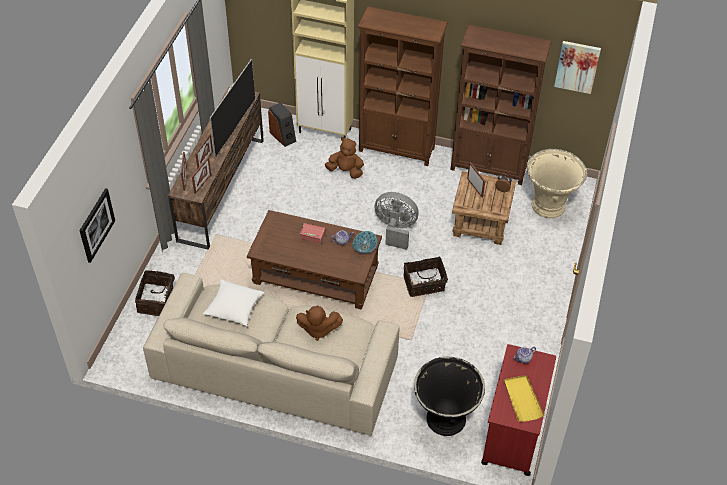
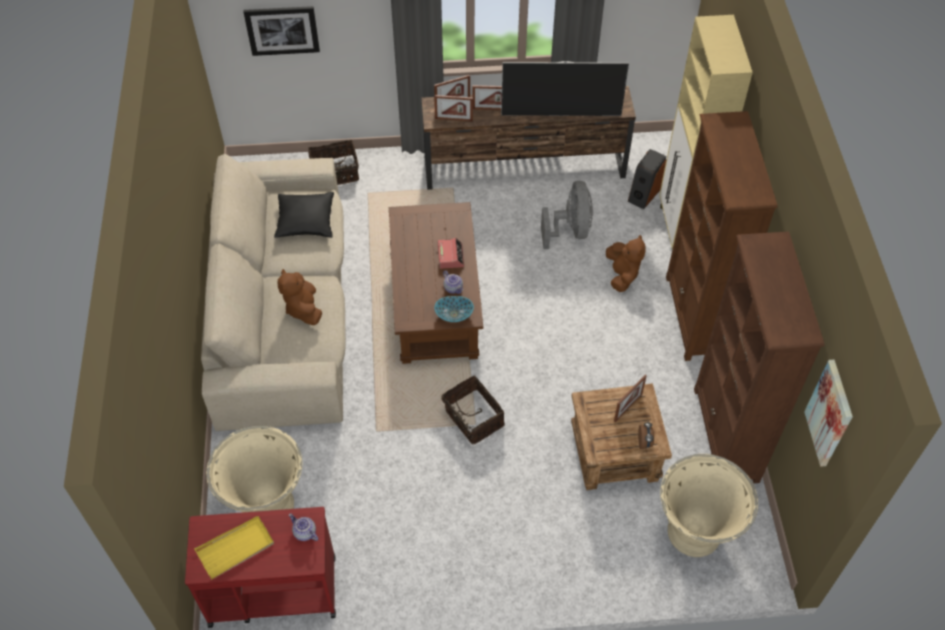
camera: 70 degrees right, 5 degrees up
white pillow [203,279,264,326] -> black pillow [274,192,334,238]
grey fan [374,192,418,250] -> grey fan moved to [541,181,593,249]
black planter [414,357,485,436] -> beige planter [206,426,302,513]

